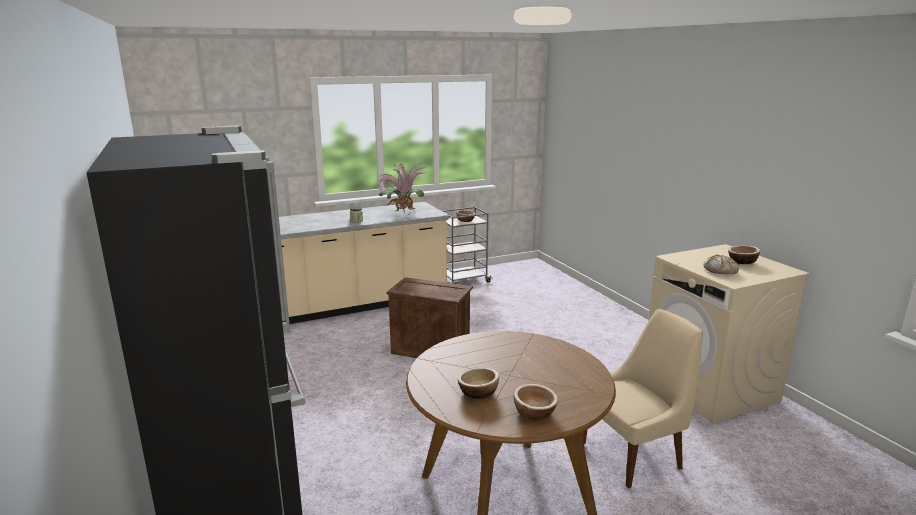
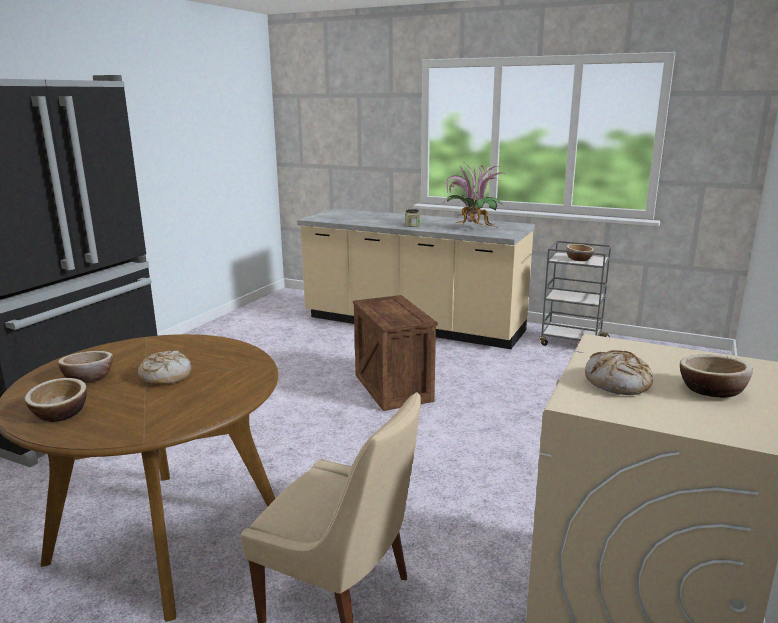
camera: 50 degrees right, 0 degrees up
none -> bread [138,350,192,384]

